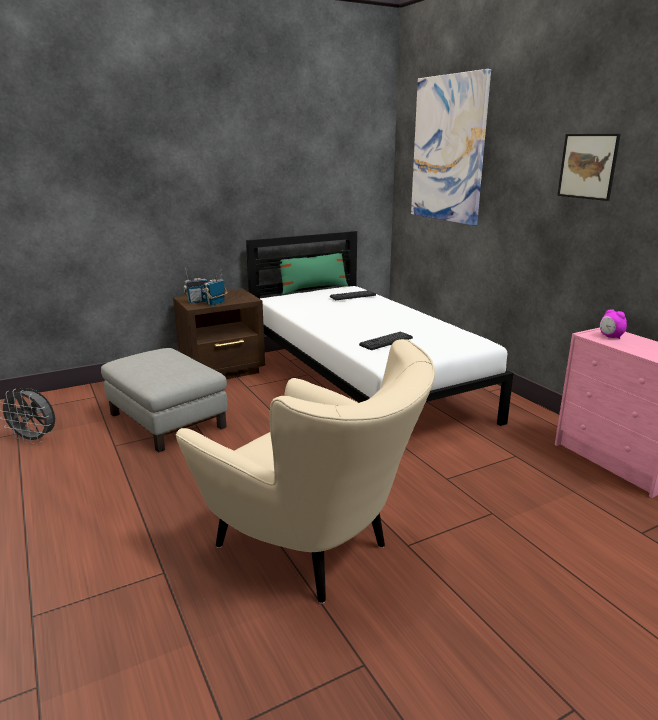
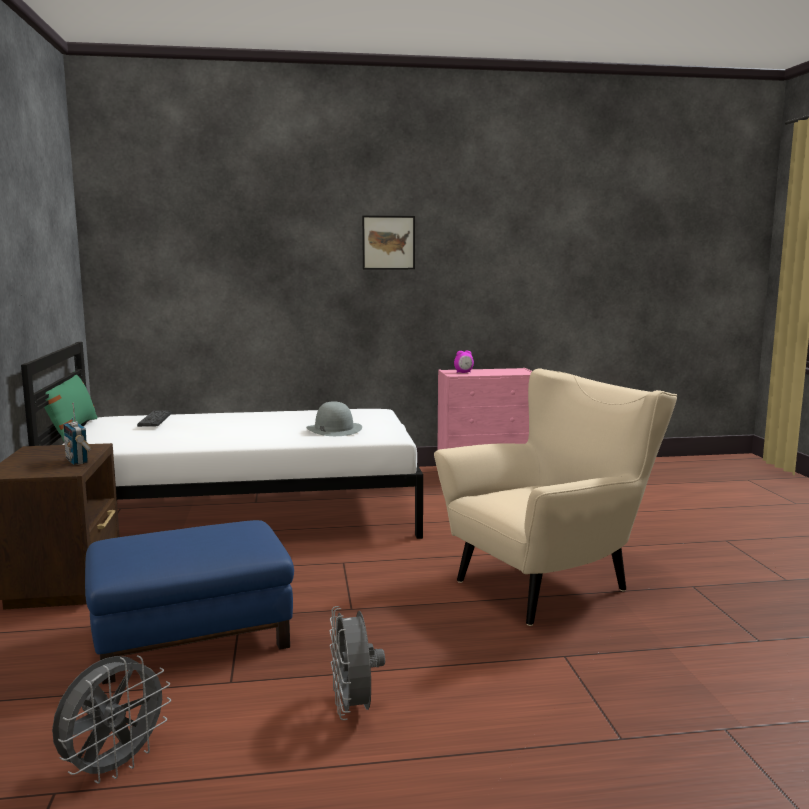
camera: 70 degrees left, 10 degrees down
grey ottoman [101,348,228,452] -> blue ottoman [85,520,294,684]
radio [183,269,208,304] -> none
keyboard [359,331,413,350] -> grey hat [306,401,362,436]
picture [411,69,491,226] -> none
none -> grey fan [329,606,385,720]

